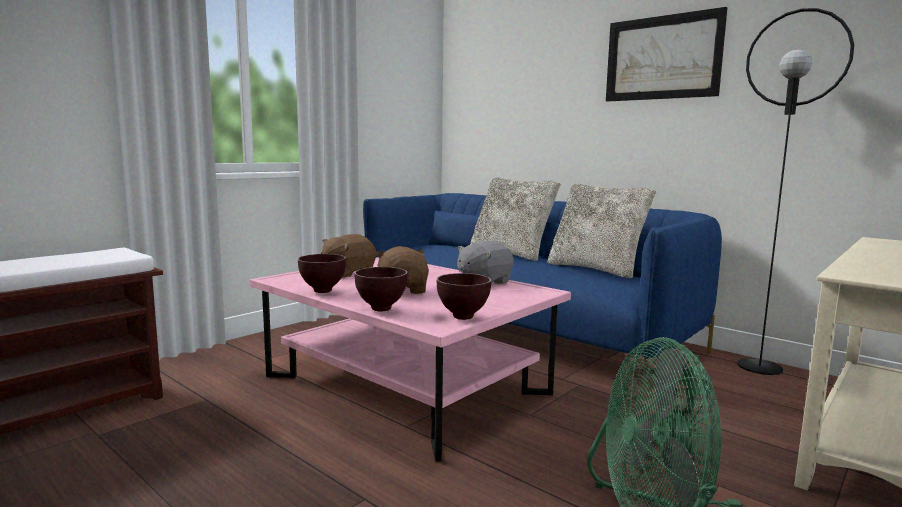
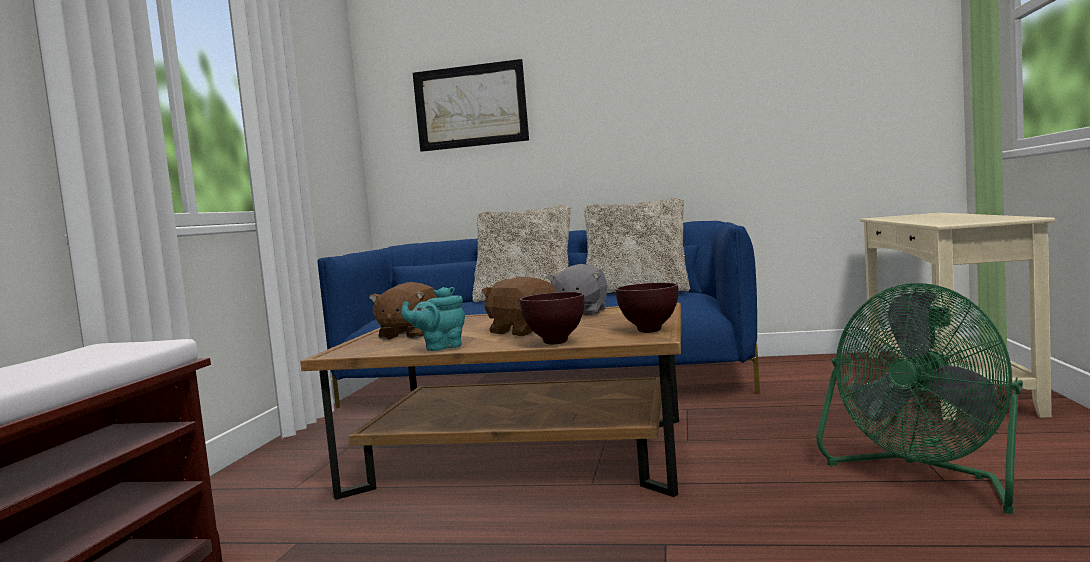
camera: 30 degrees left, 5 degrees down
pink coffee table [250,257,571,462] -> brown coffee table [300,303,681,500]
brown bowl [298,254,346,293] -> turquoise teapot [401,287,465,351]
picture [606,7,727,102] -> picture moved to [413,59,529,152]
black floor lamp [737,8,854,375] -> none

